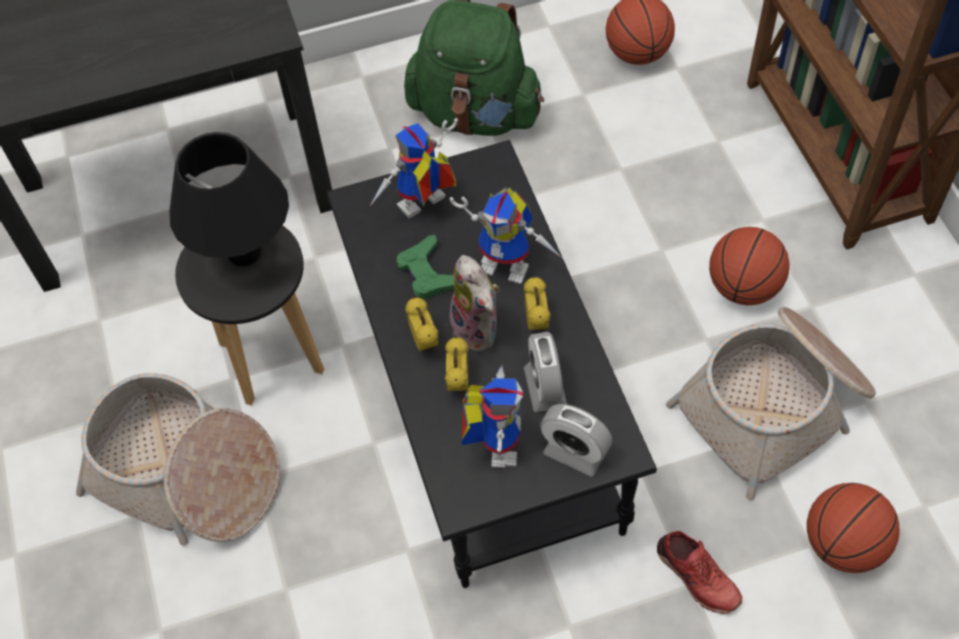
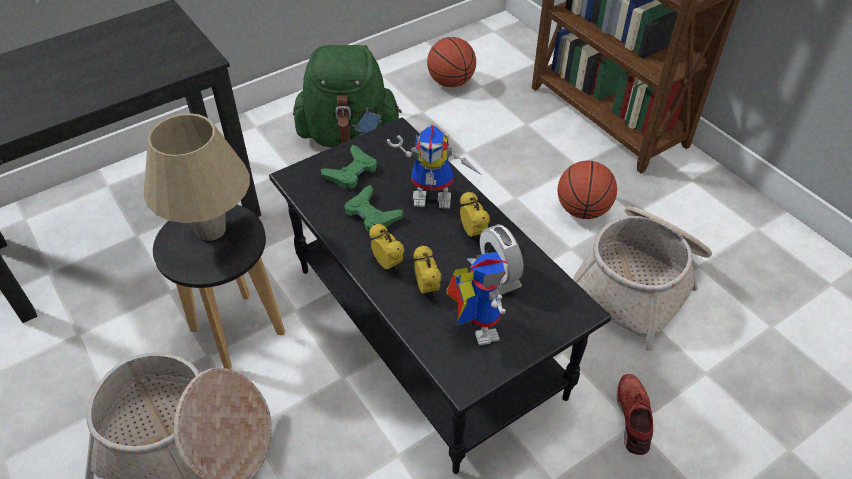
camera: 20 degrees left, 10 degrees down
black table lamp [169,132,289,267] -> beige table lamp [144,113,250,241]
toy robot [369,118,458,219] -> green game controller [321,145,377,190]
plush toy [450,255,500,352] -> none
alarm clock [540,404,613,477] -> none
red shoe [657,531,742,614] -> red shoe turned 120 degrees counterclockwise [617,374,653,455]
basketball [807,483,900,573] -> none

